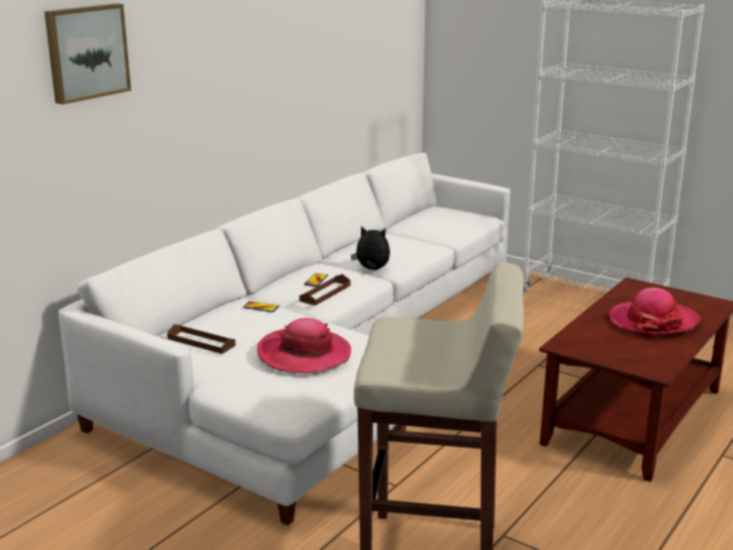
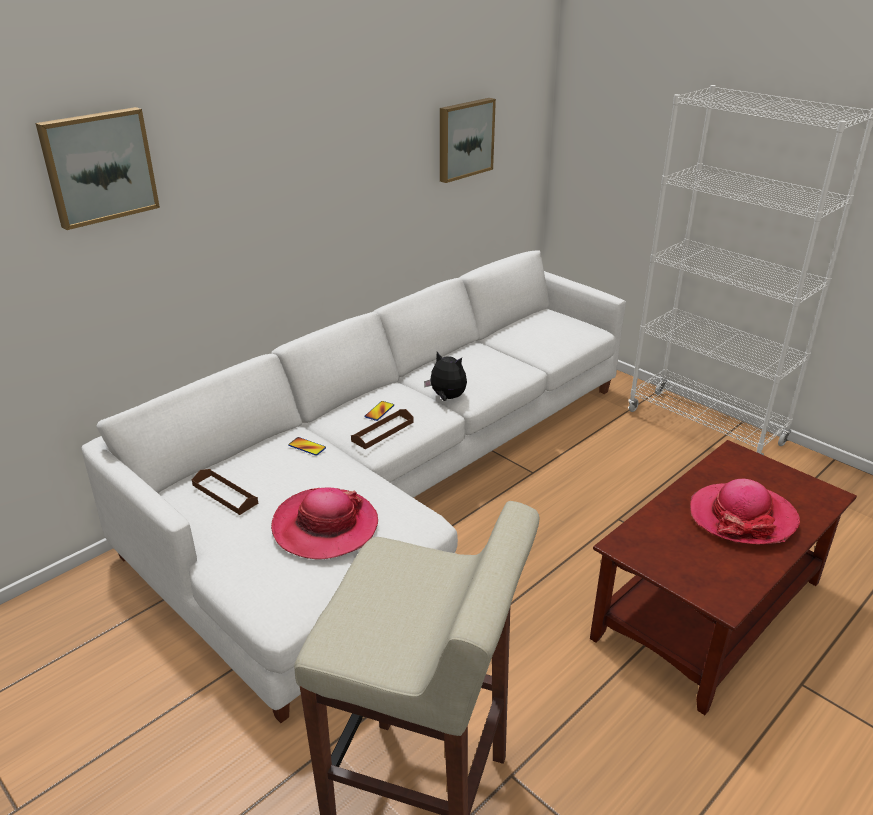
camera: 10 degrees right, 10 degrees up
none -> picture [440,98,496,183]

